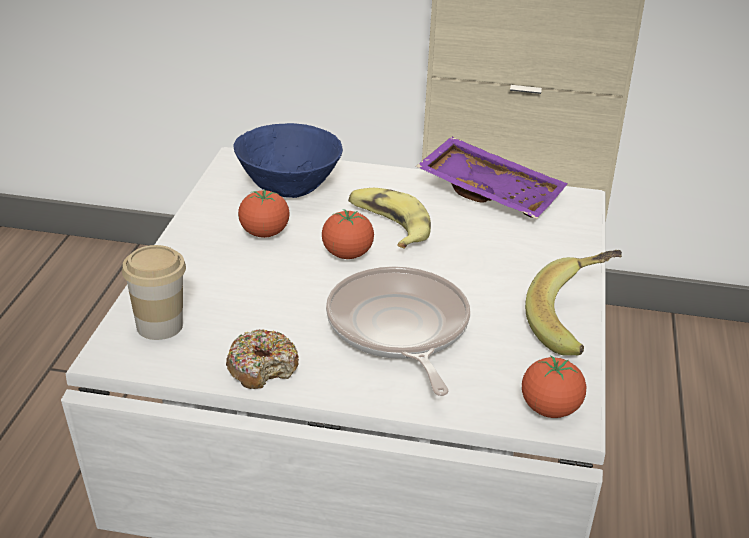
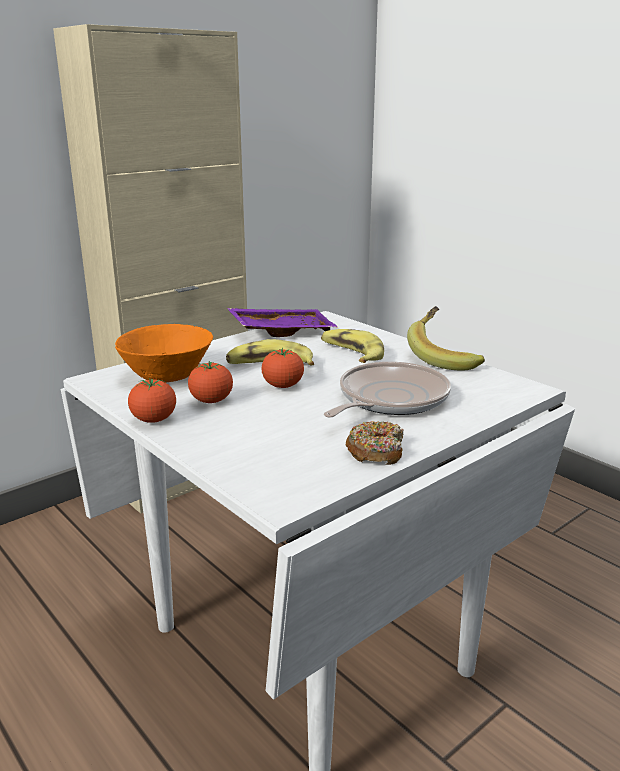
camera: 50 degrees left, 10 degrees down
cup [122,245,186,340] -> none
blue bowl [234,123,343,198] -> orange bowl [115,324,213,383]
frying pan [326,267,470,396] -> frying pan turned 105 degrees clockwise [324,362,451,418]
tomato [522,355,586,418] -> tomato moved to [128,378,176,423]
none -> banana [321,329,384,363]

